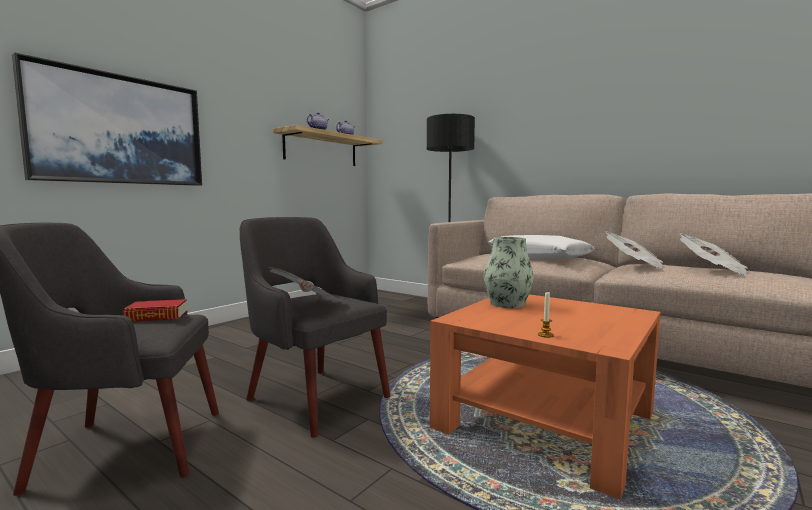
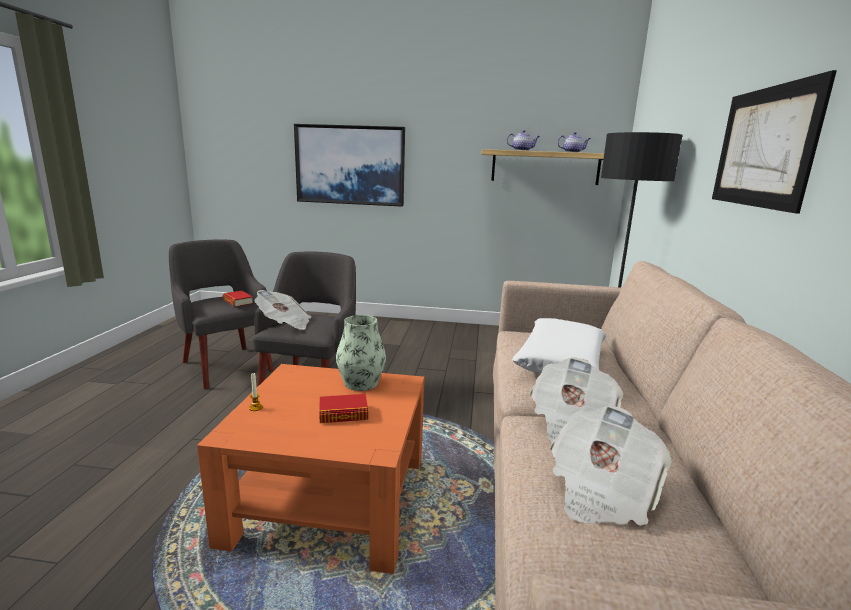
camera: 60 degrees right, 10 degrees up
none -> book [319,394,368,423]
none -> picture [712,70,837,214]

